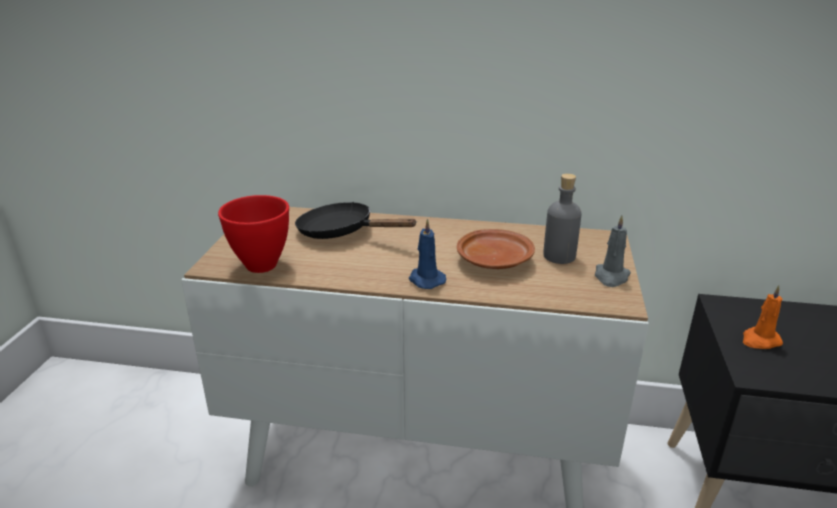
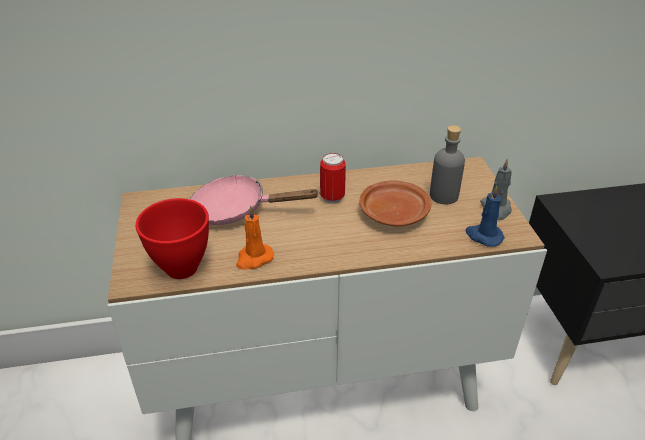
camera: 20 degrees left, 10 degrees up
black frying pan [295,202,417,239] -> pink frying pan [190,175,320,225]
blue candle [409,219,446,289] -> blue candle moved to [466,185,505,247]
orange candle [743,285,783,349] -> orange candle moved to [236,206,274,270]
none -> can [320,153,346,204]

